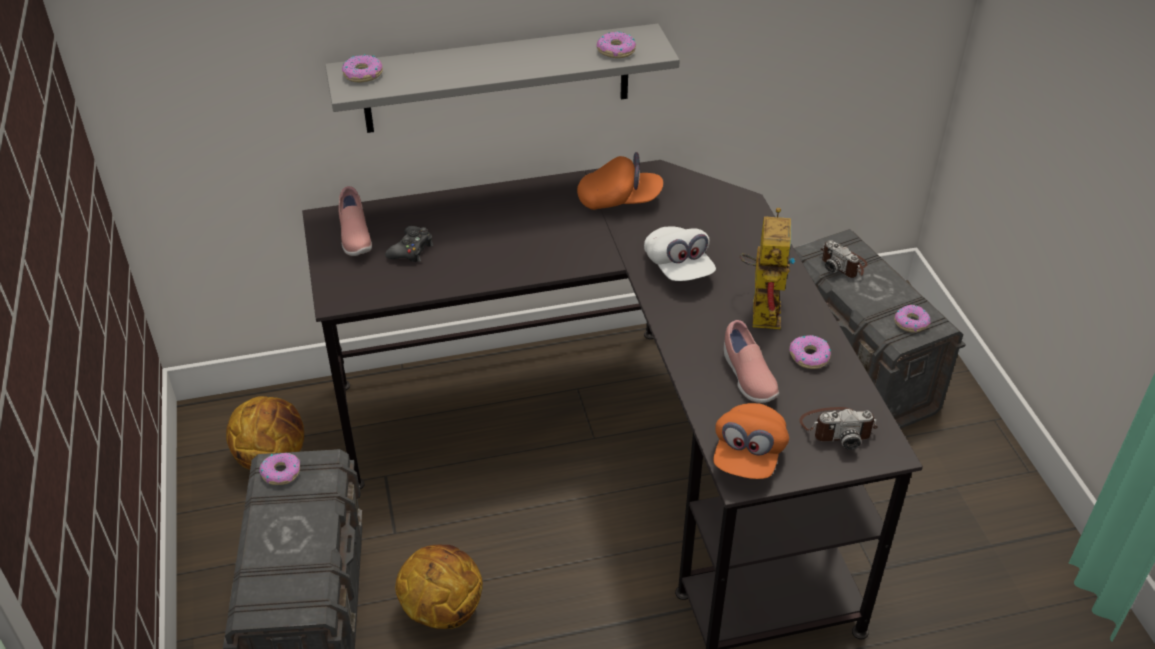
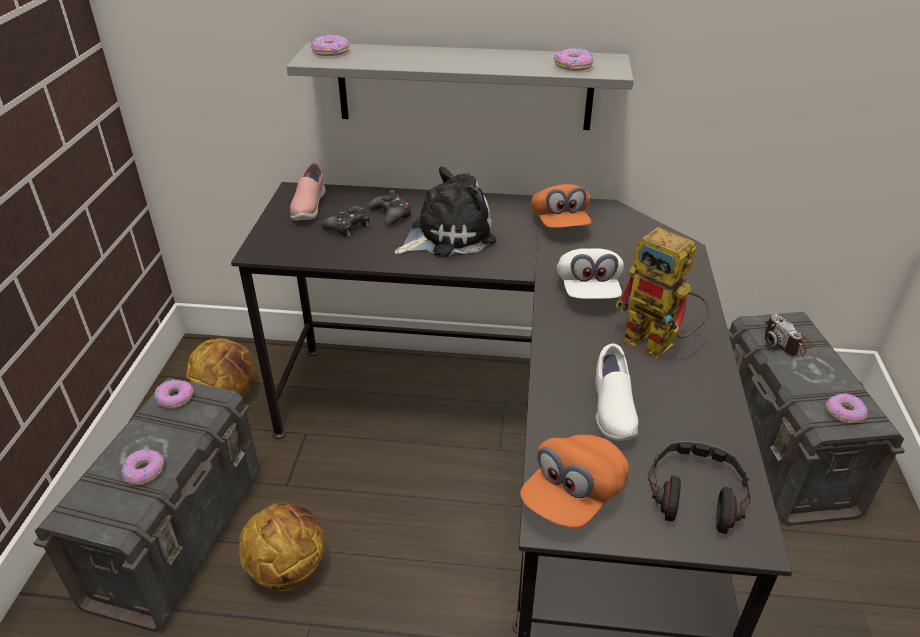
camera: 20 degrees right, 5 degrees down
orange cap [577,152,663,210] -> orange cap turned 60 degrees clockwise [531,184,592,228]
pink shoe [724,320,779,403] -> white shoe [595,344,638,441]
toy robot [740,208,796,329] -> toy robot turned 105 degrees clockwise [615,227,710,359]
donut [790,335,831,369] -> donut moved to [121,449,164,485]
camera [799,407,878,450] -> headphones [648,441,751,534]
none -> black game controller [368,190,412,226]
none -> plush toy [395,166,496,257]

